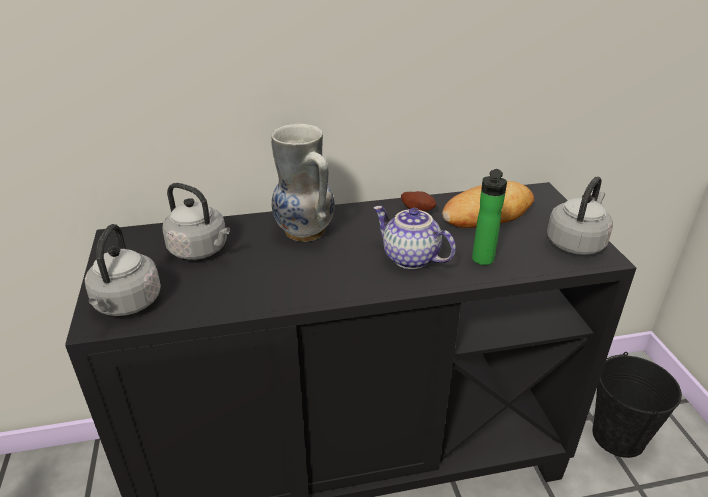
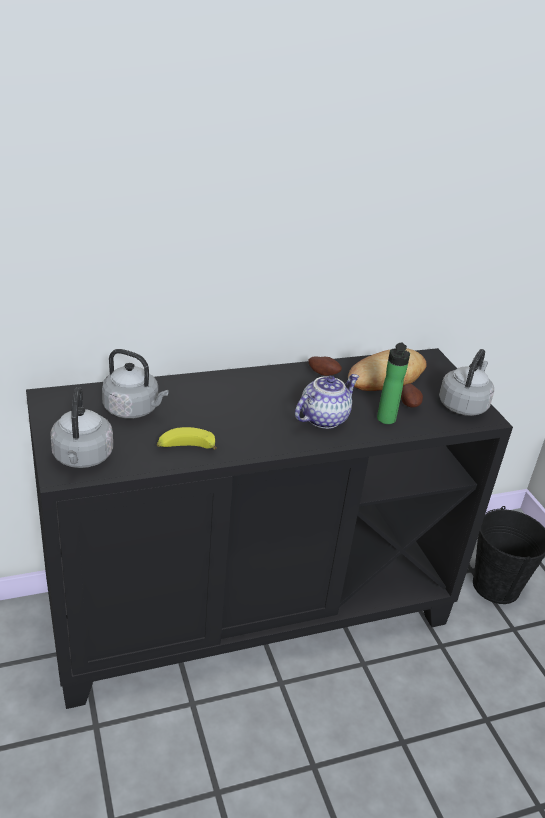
camera: 10 degrees left, 0 degrees up
vase [271,123,335,242] -> none
teapot [373,206,456,269] -> teapot turned 105 degrees clockwise [295,374,359,429]
none -> banana [157,427,217,449]
none -> potato [401,383,423,407]

